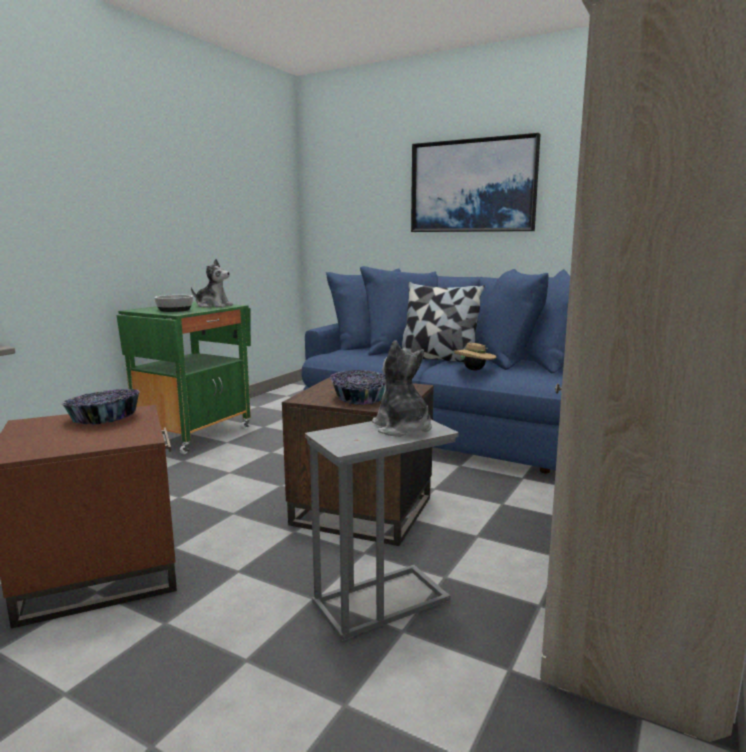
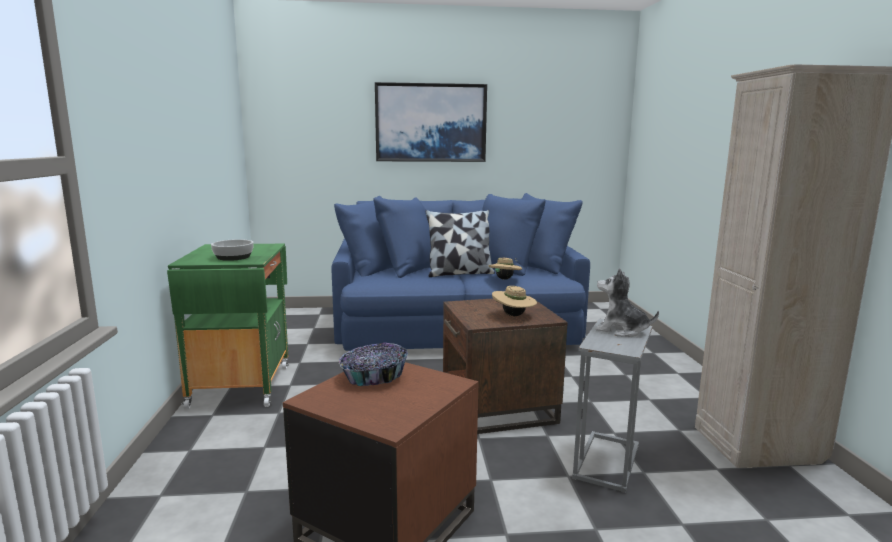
camera: 35 degrees left, 0 degrees up
plush toy [191,259,233,308] -> none
bowl [330,370,386,405] -> beige hat [492,286,537,316]

